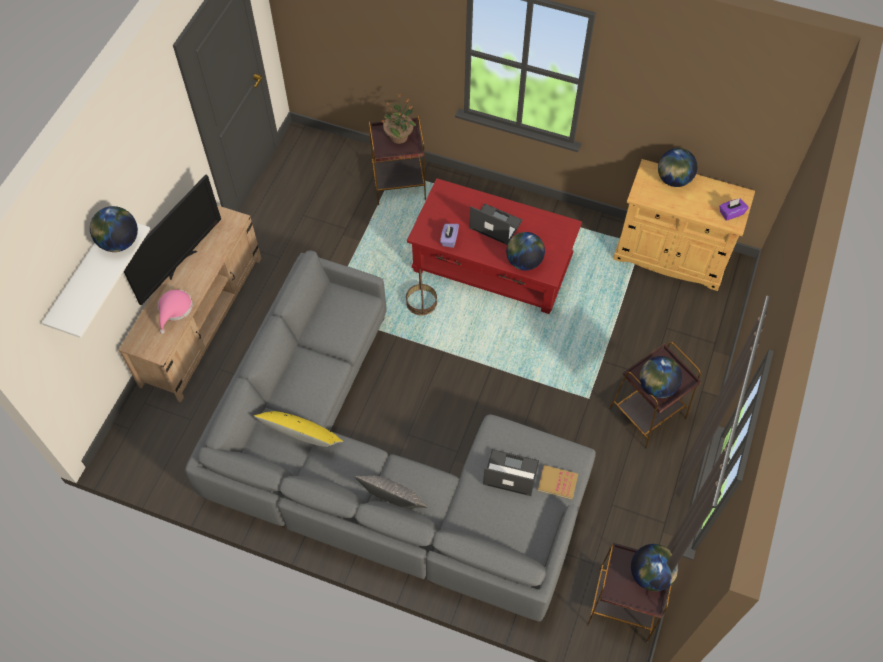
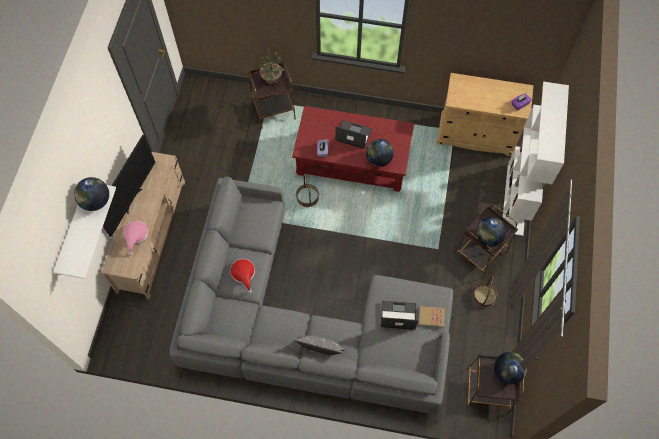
camera: 10 degrees left, 5 degrees up
yellow pillow [254,411,343,447] -> none
globe [658,148,697,187] -> none
none -> red hat [230,259,255,293]
none -> basket [473,276,498,308]
none -> white bookcase [503,82,569,236]

